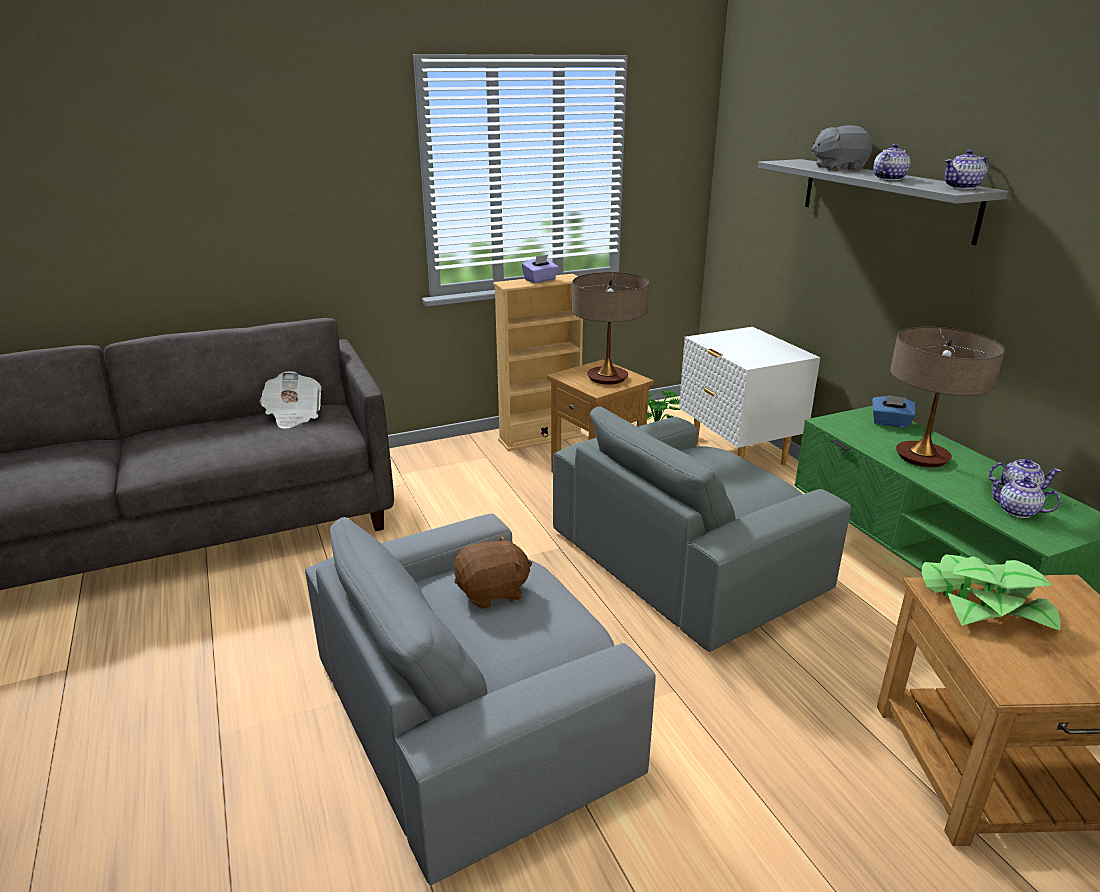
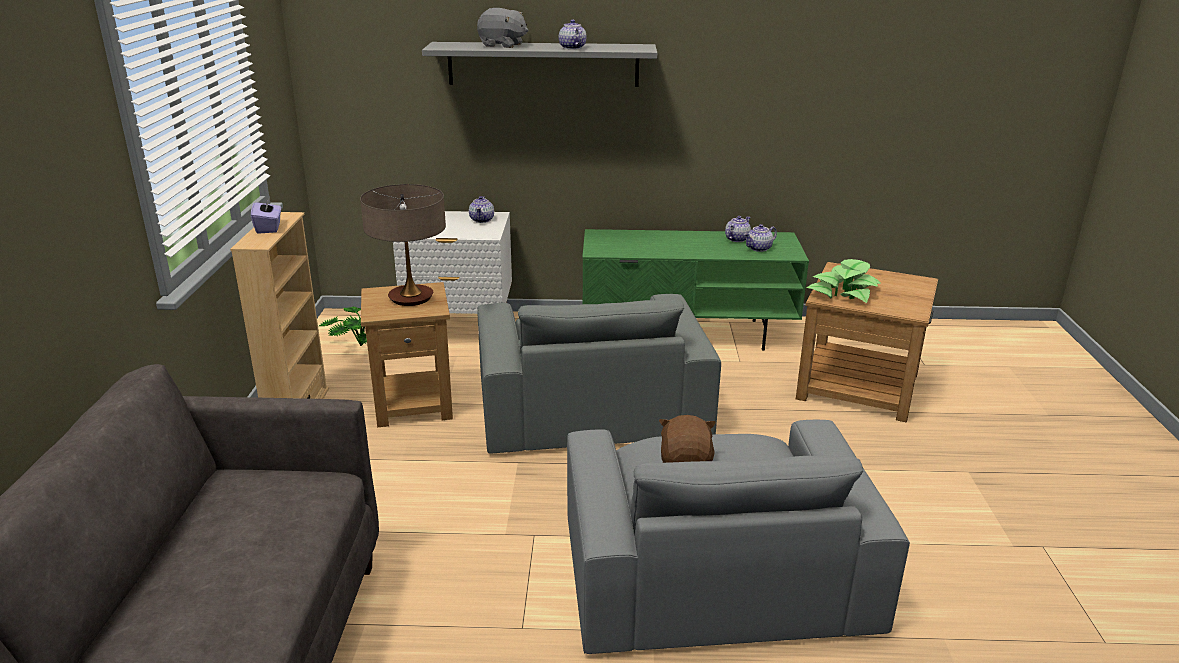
camera: 65 degrees left, 0 degrees up
newspaper [260,371,322,429] -> none
grey plush toy [811,125,873,170] -> grey plush toy turned 90 degrees counterclockwise [477,8,528,48]
blue tissue box [873,395,915,428] -> none
table lamp [890,327,1005,467] -> none
teapot [945,150,989,189] -> teapot moved to [469,196,494,223]

